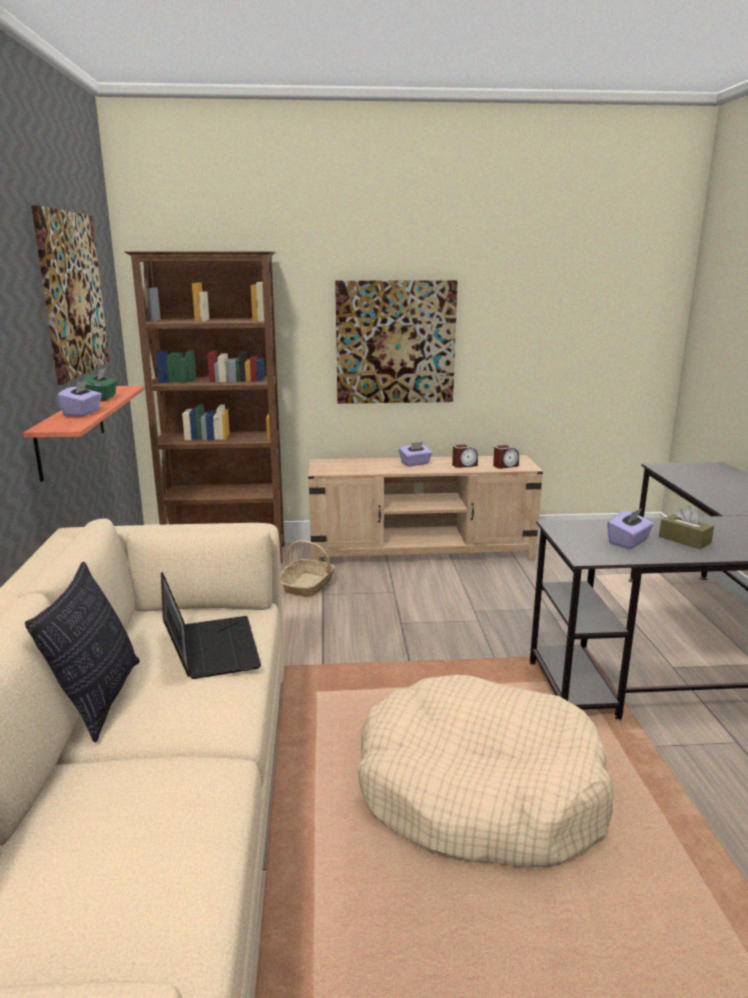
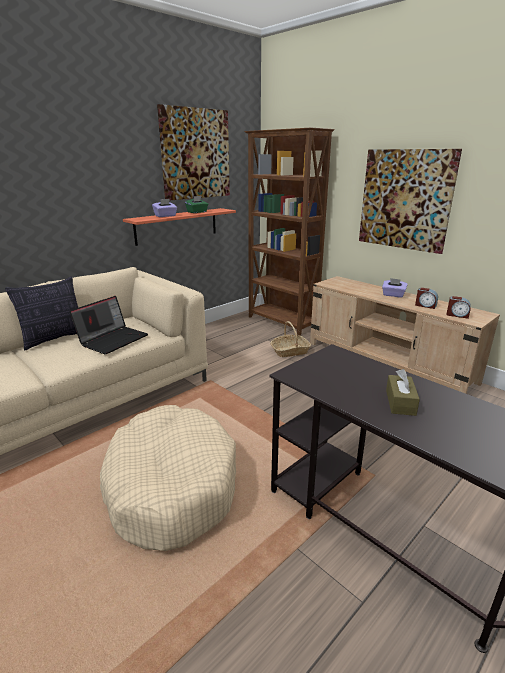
camera: 50 degrees right, 5 degrees up
purple tissue box [607,509,654,549] -> none

